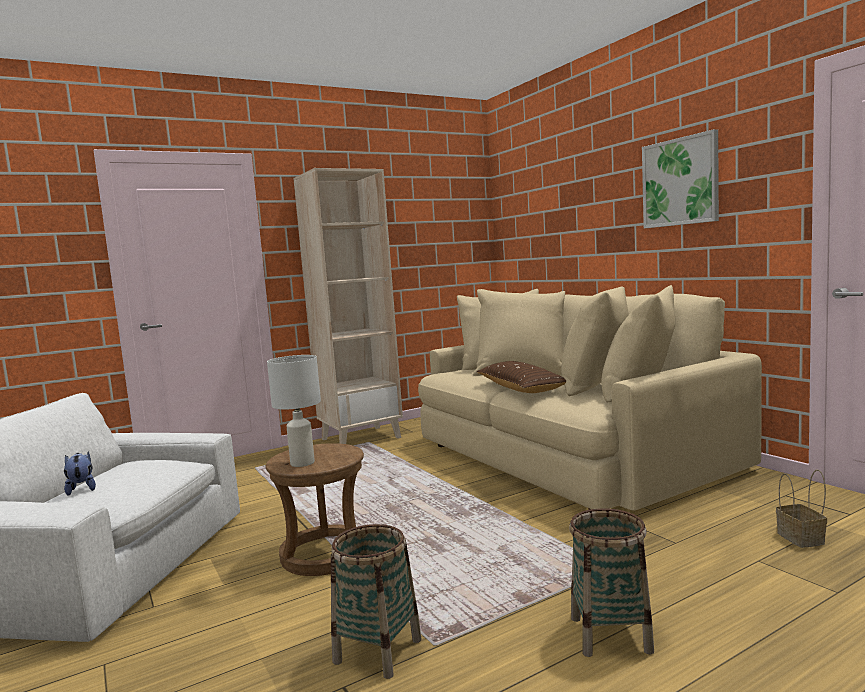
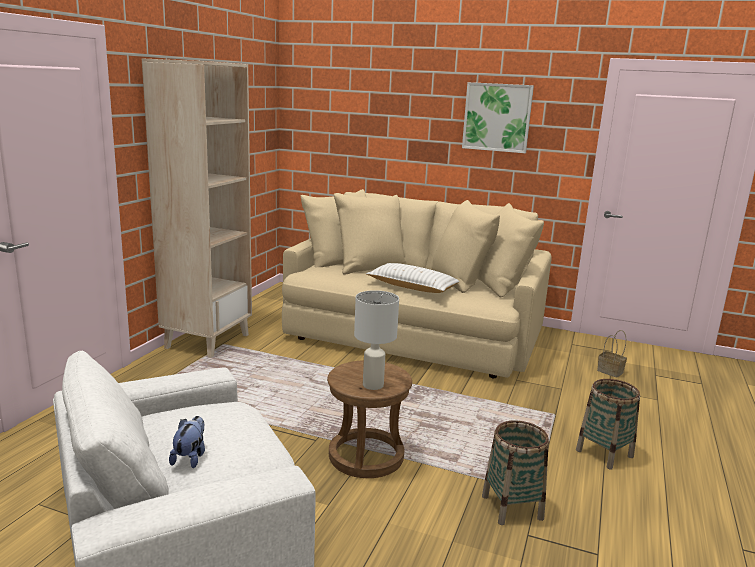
camera: 40 degrees left, 10 degrees up
plush toy [64,451,96,496] -> plush toy turned 75 degrees clockwise [169,416,205,468]
brown pillow [476,361,566,393] -> white pillow [366,263,459,293]

